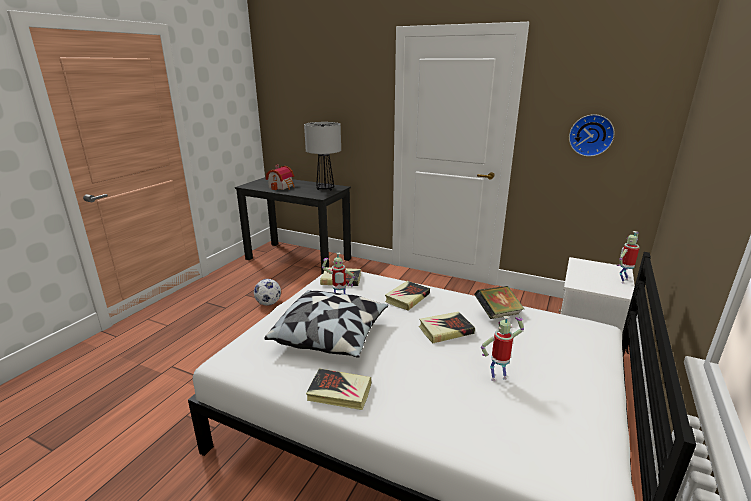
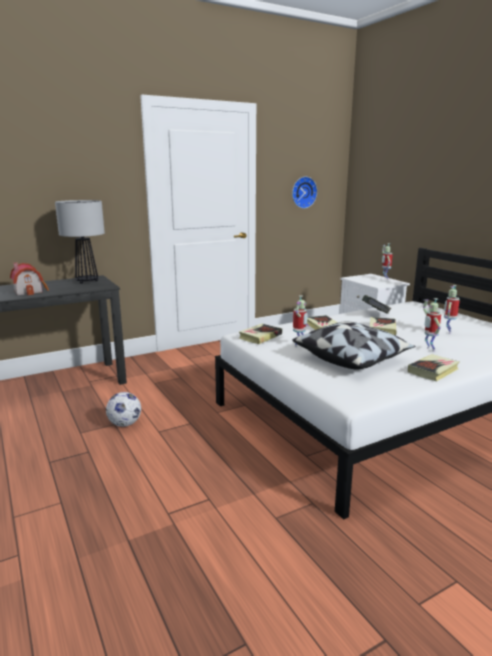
camera: 55 degrees left, 5 degrees down
none -> toy robot [423,298,441,352]

